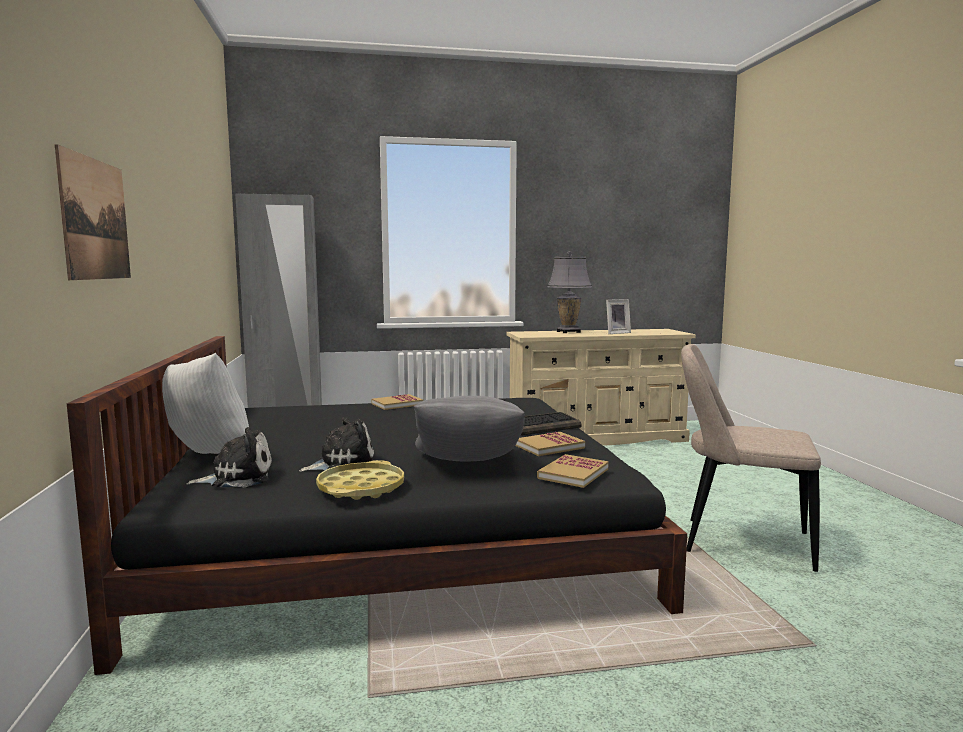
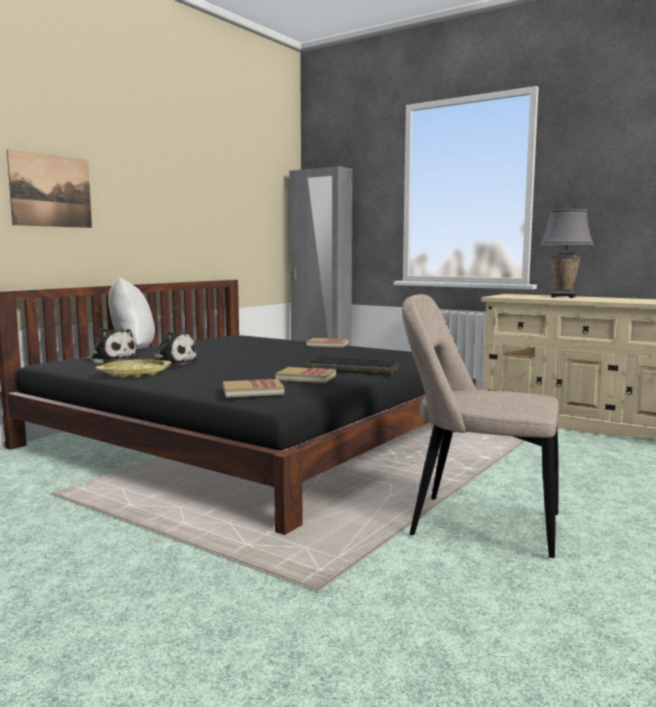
camera: 45 degrees right, 0 degrees up
grey pillow [414,396,525,461] -> none
picture frame [606,299,631,334] -> none
beige chair [681,344,821,572] -> beige chair turned 45 degrees counterclockwise [402,294,559,558]

